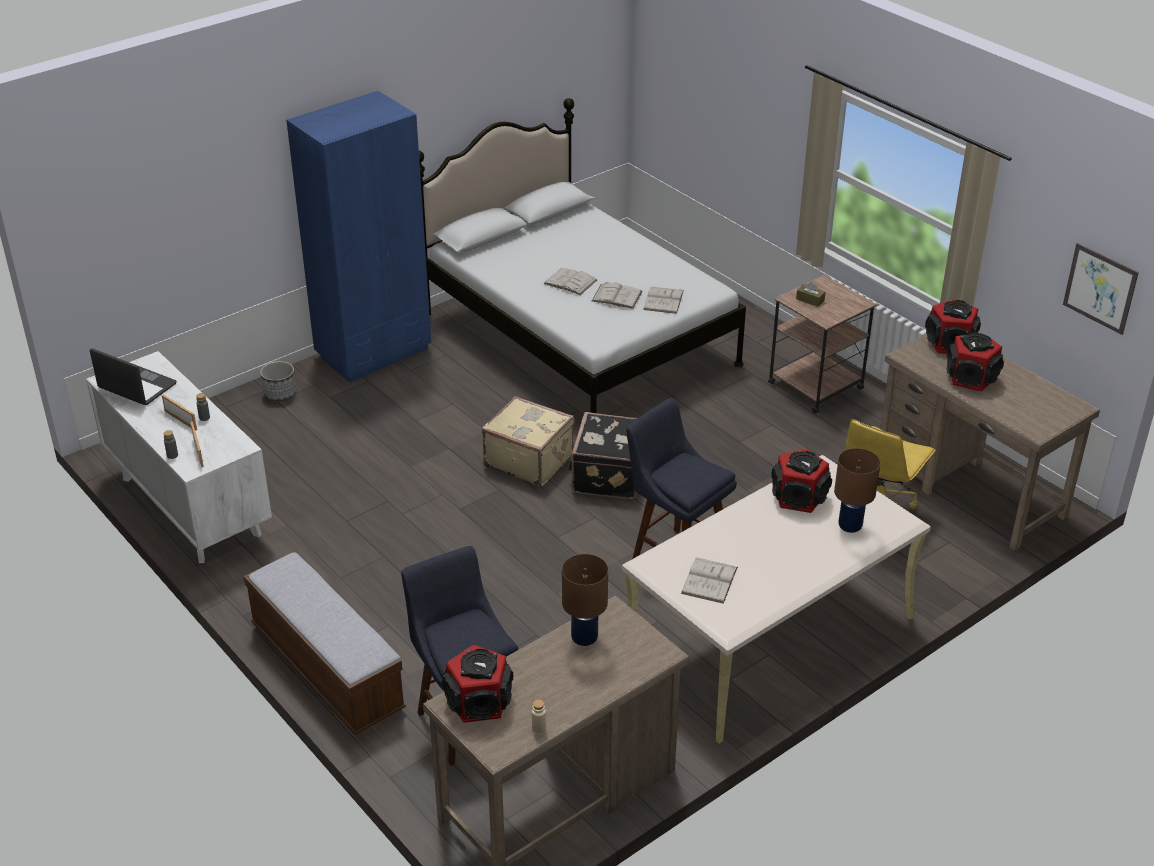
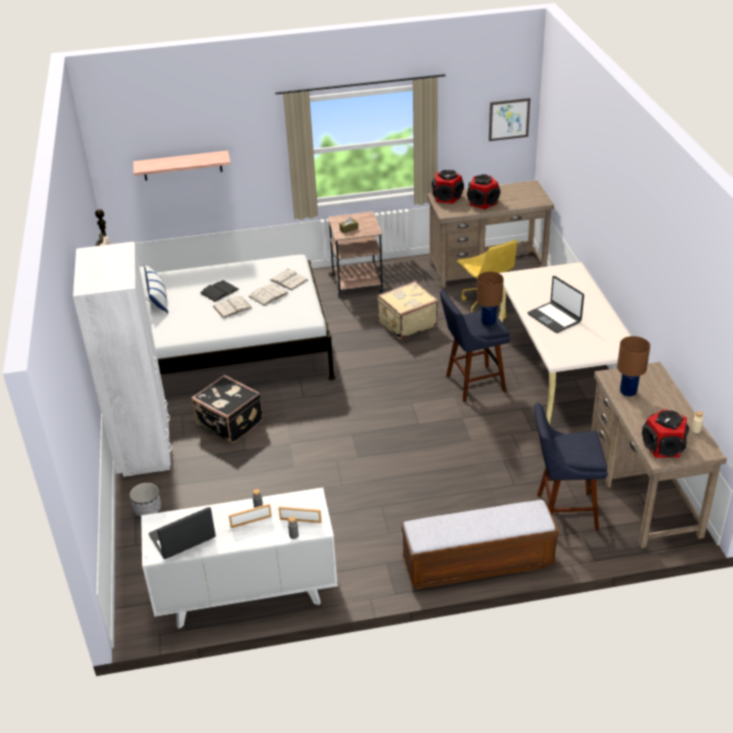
camera: 60 degrees left, 0 degrees up
blue wardrobe [286,91,431,383] -> white wardrobe [73,242,172,477]
beige suitcase [482,396,575,487] -> beige suitcase moved to [377,281,438,340]
black suitcase [568,412,637,499] -> black suitcase moved to [191,375,264,443]
white book [681,557,738,604] -> none
speaker [771,449,832,513] -> none
brown table lamp [834,448,880,533] -> brown table lamp moved to [477,272,504,326]
none -> shelf [133,150,231,181]
none -> pillow [144,264,168,313]
none -> black book [200,280,239,302]
none -> laptop [528,276,584,333]

